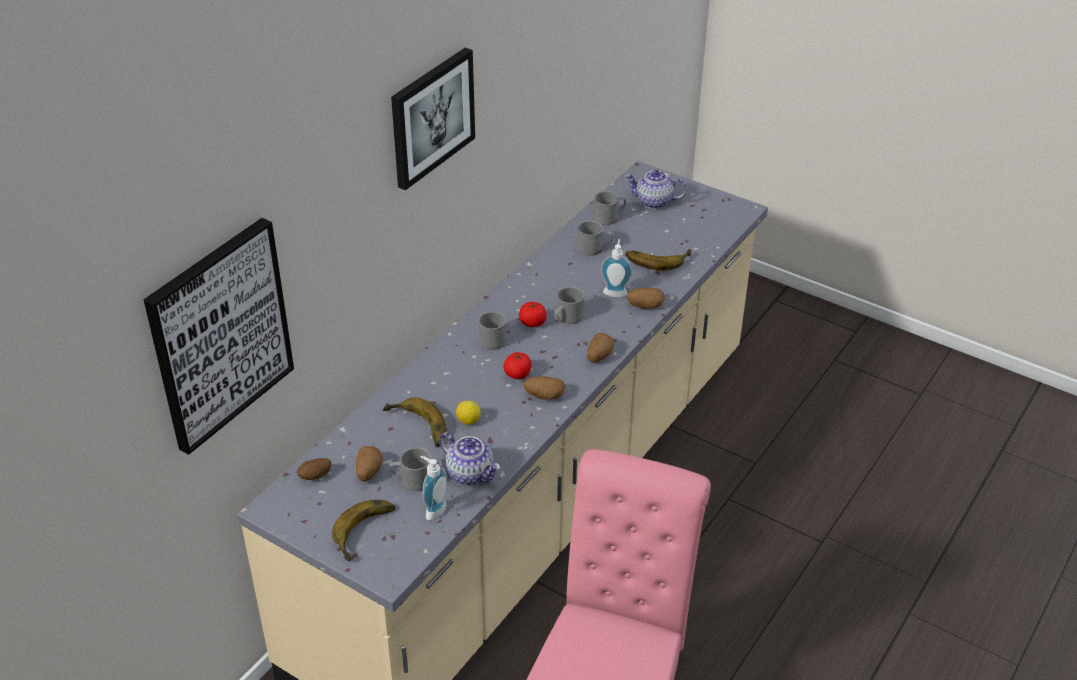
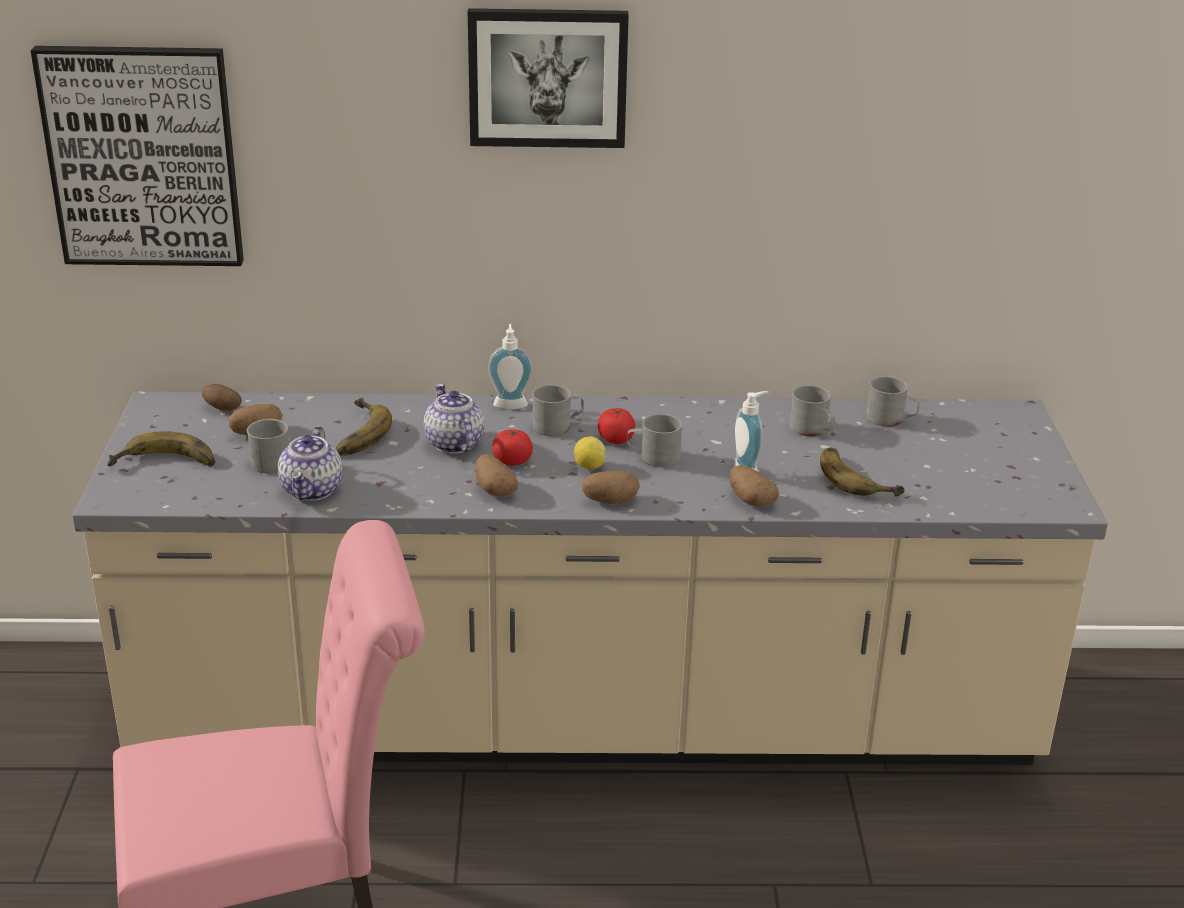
camera: 55 degrees right, 10 degrees down
soap dispenser [420,456,447,521] -> soap dispenser moved to [488,324,533,409]
lemon [456,401,481,425] -> lemon moved to [574,437,606,470]
teapot [625,170,687,209] -> teapot moved to [424,384,484,454]

